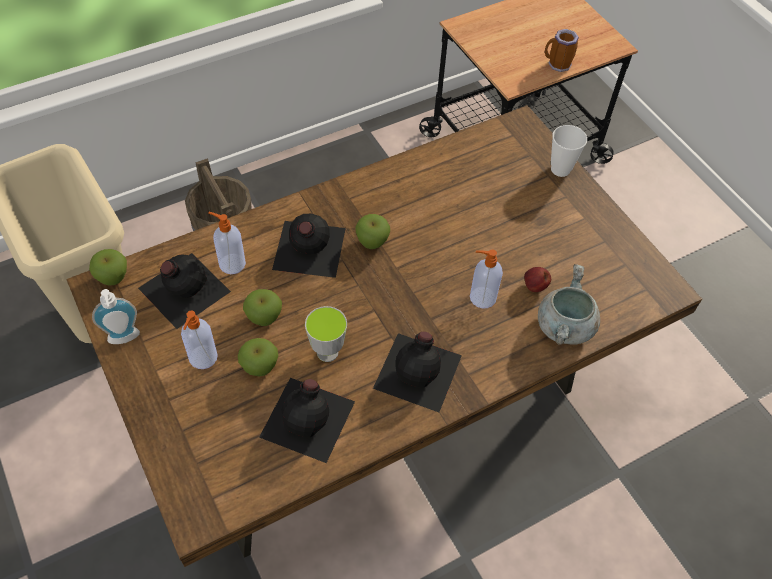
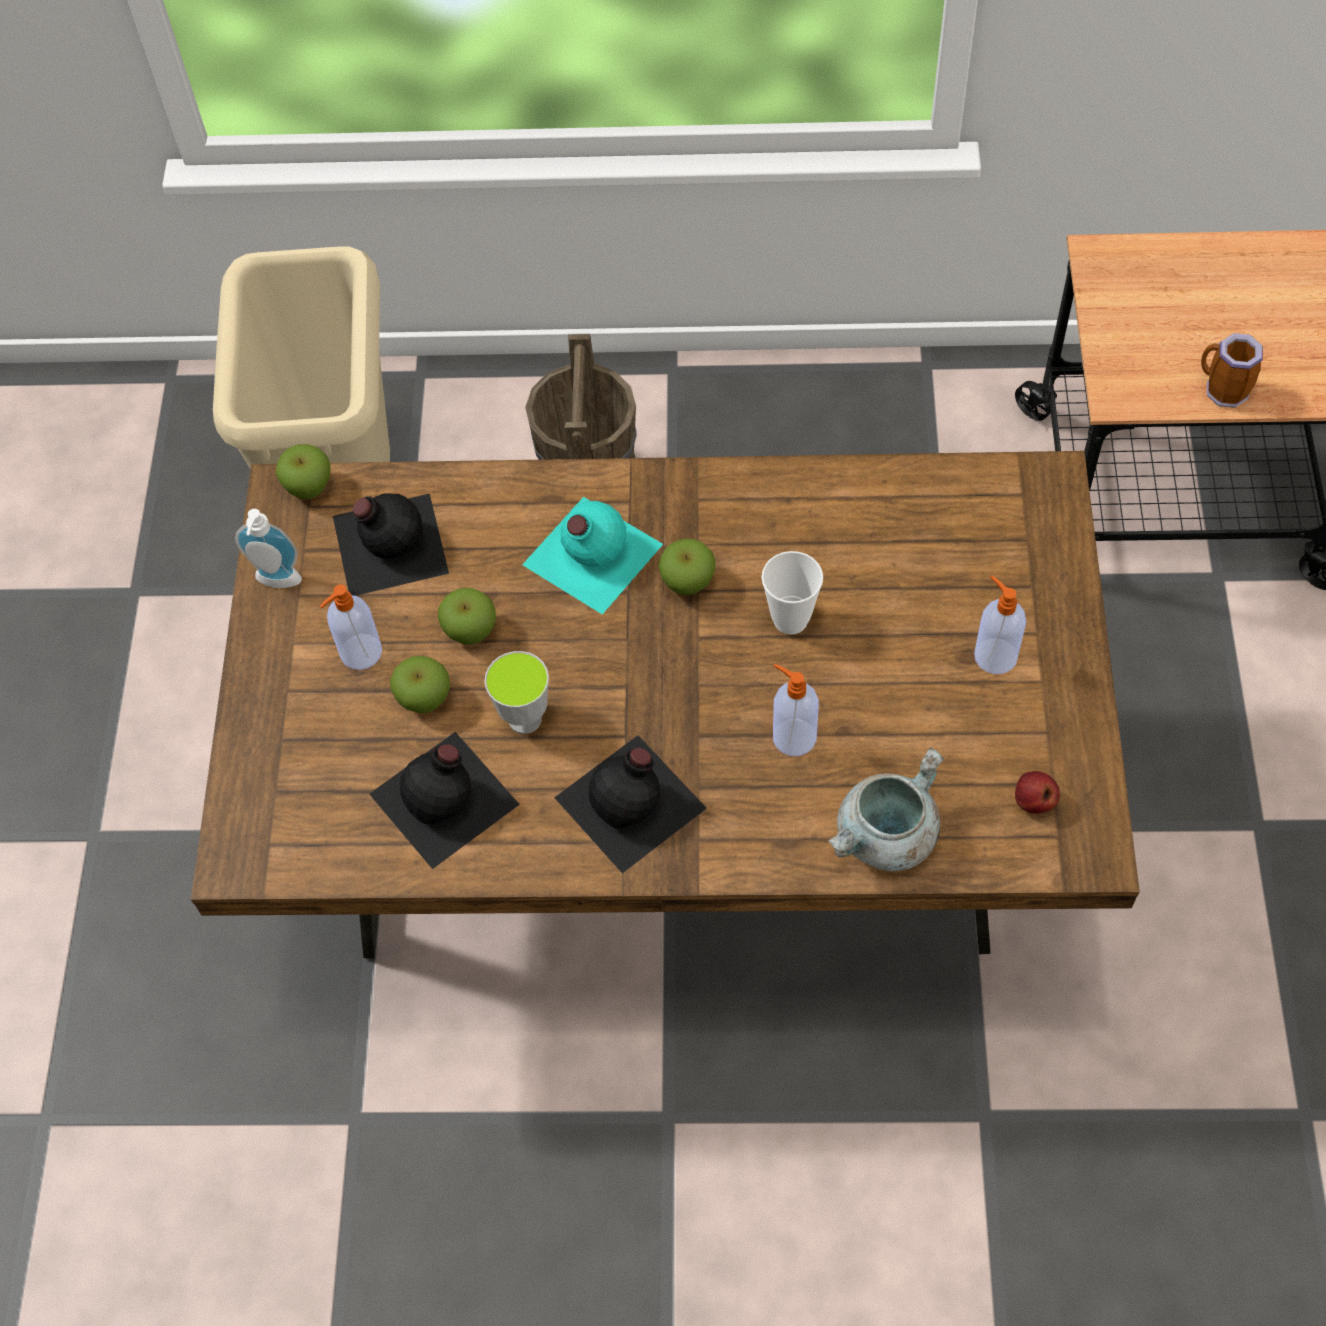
camera: 35 degrees right, 5 degrees up
soap dispenser [208,212,246,274] -> soap dispenser moved to [974,575,1026,674]
black bottle [272,214,346,278] -> turquoise bottle [522,497,663,614]
apple [524,267,551,292] -> apple moved to [1015,771,1060,814]
cup [551,125,587,177] -> cup moved to [762,551,823,635]

